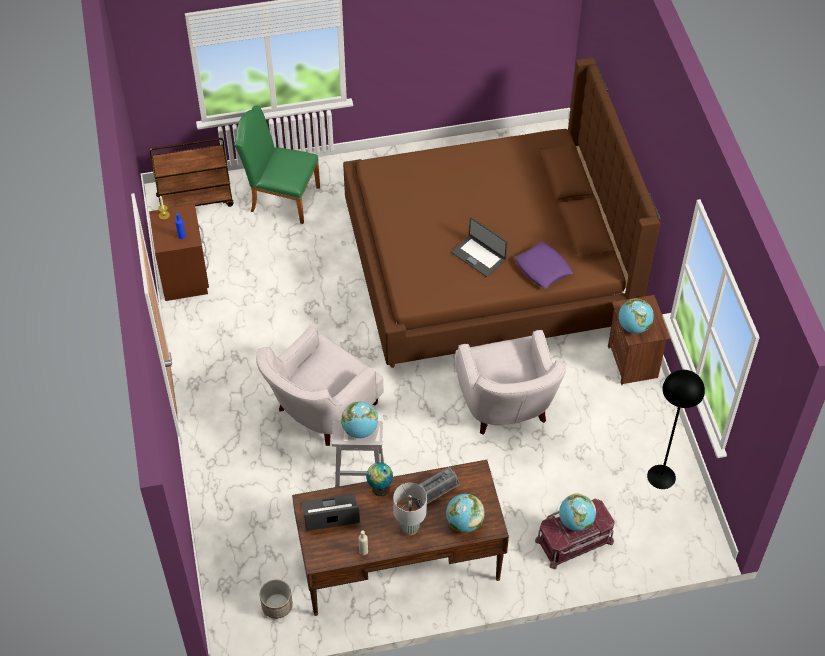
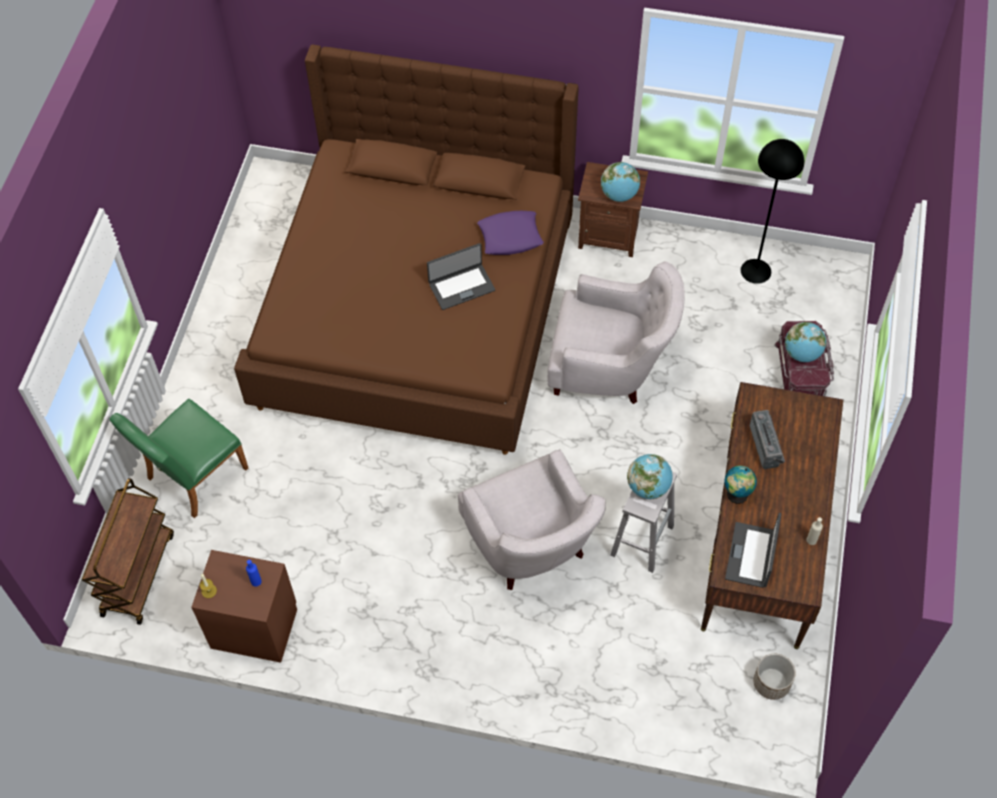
camera: 65 degrees left, 5 degrees up
grey table lamp [393,483,427,535] -> none
globe [446,494,485,532] -> none

